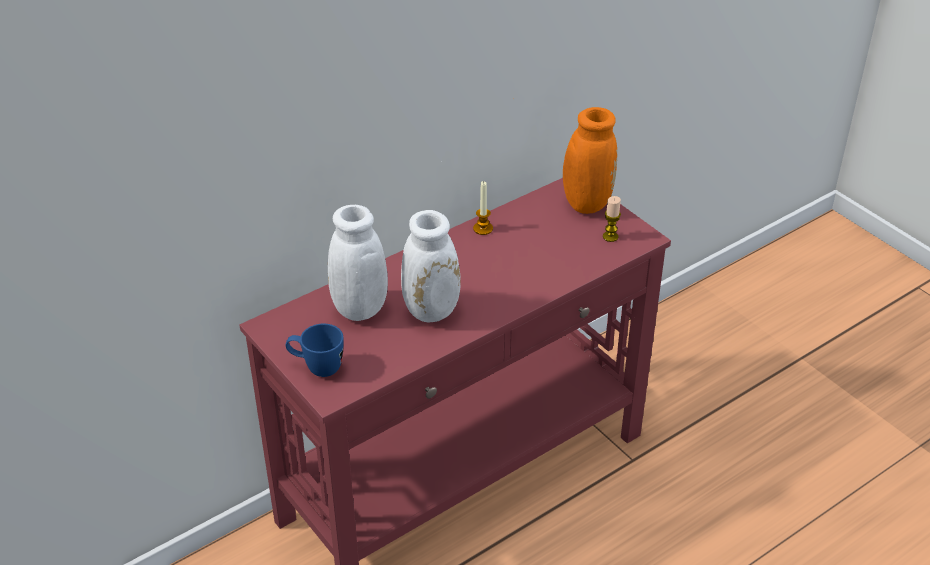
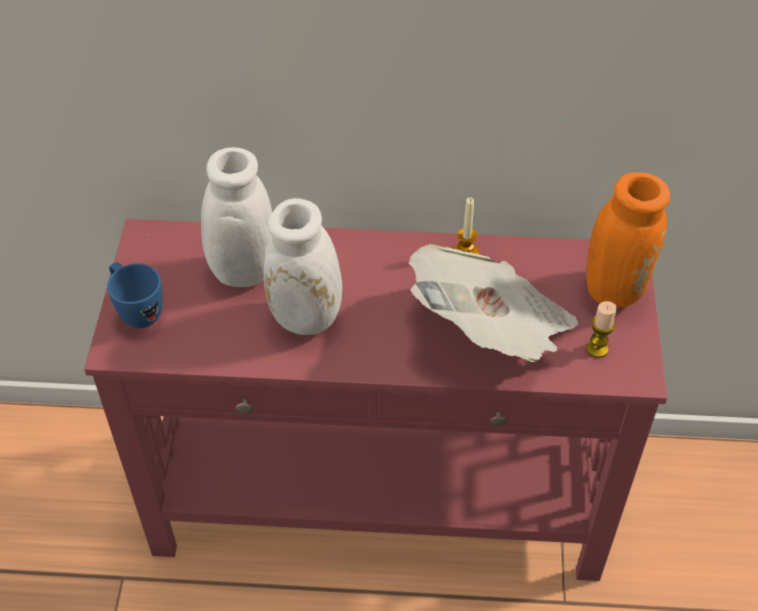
camera: 40 degrees right, 10 degrees up
none -> newspaper [409,244,578,362]

